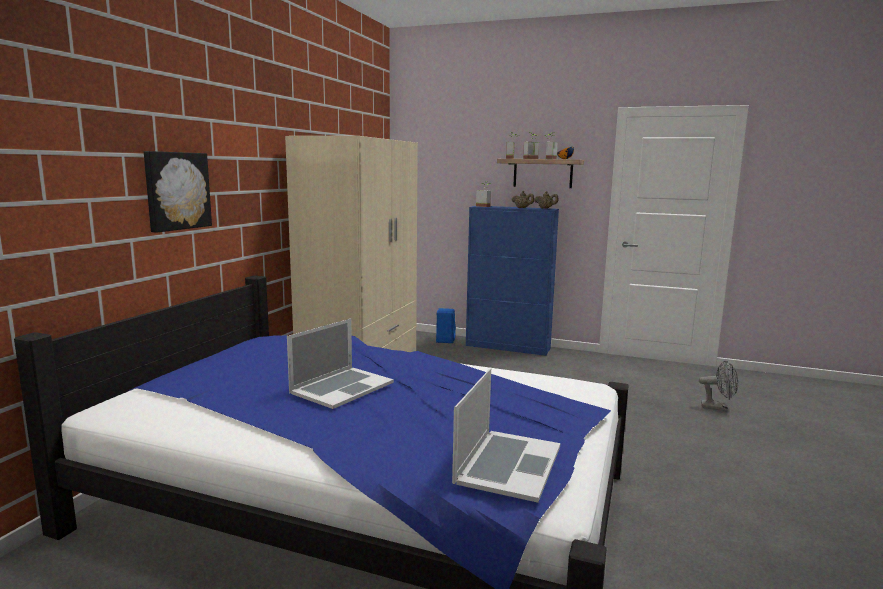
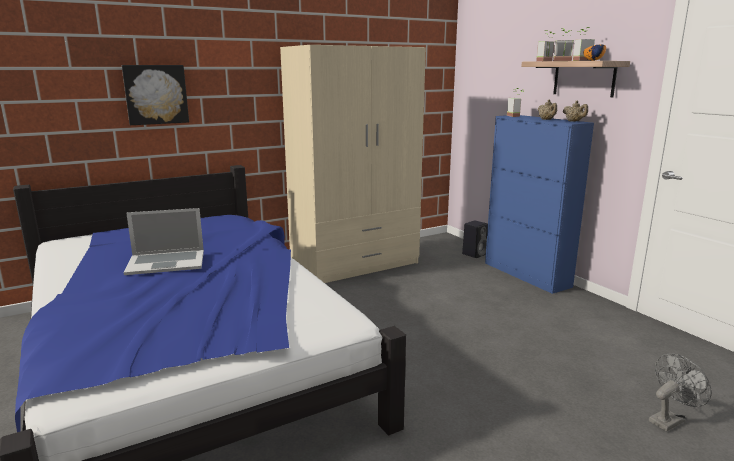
camera: 40 degrees right, 5 degrees up
blue speaker [436,308,456,343] -> black speaker [462,220,488,258]
laptop [452,368,560,503] -> none
grey fan [699,360,738,411] -> grey fan turned 90 degrees counterclockwise [649,354,712,431]

